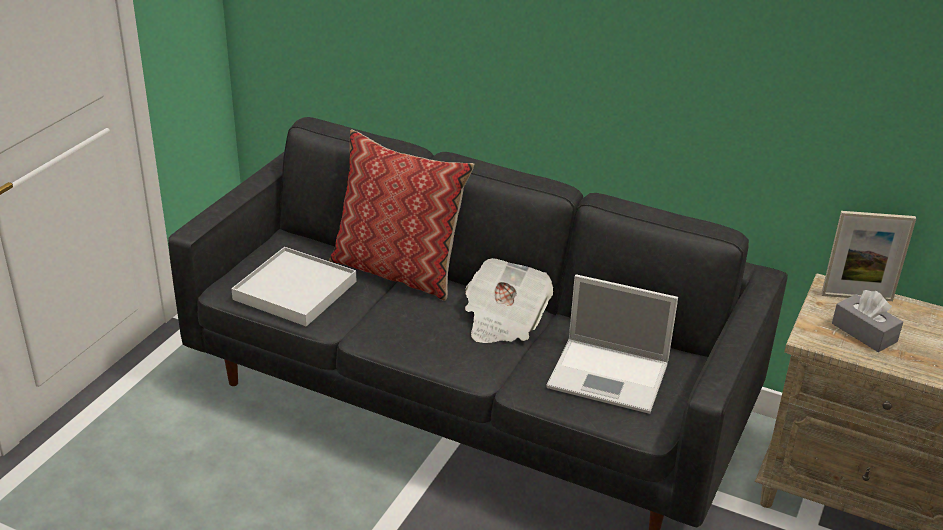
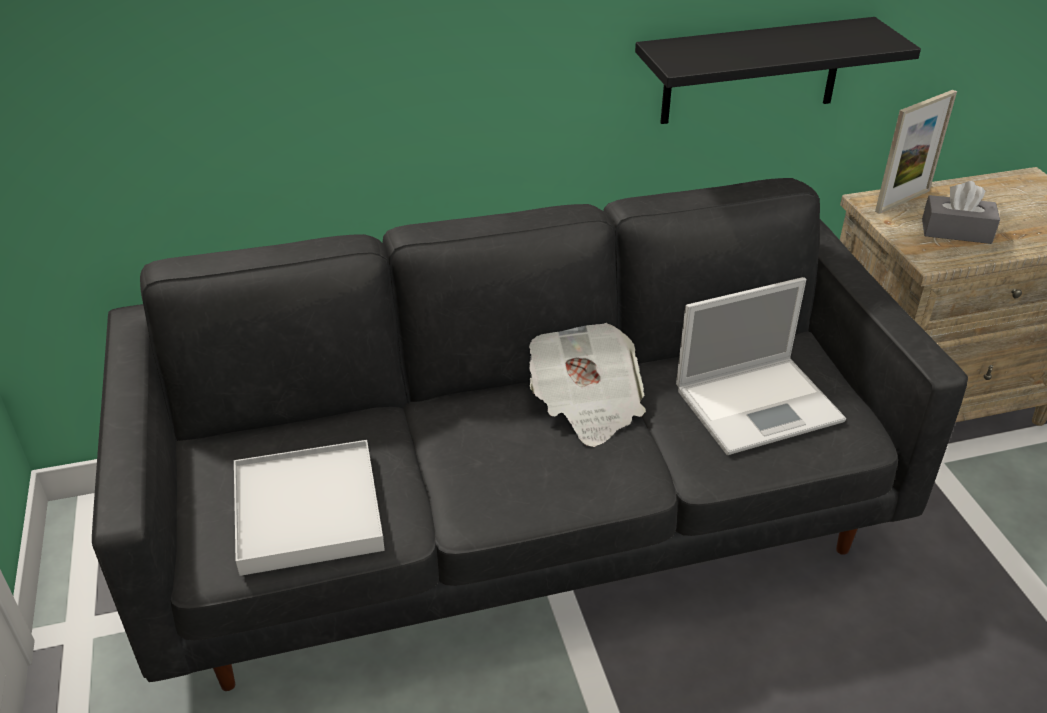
camera: 40 degrees left, 5 degrees up
pillow [329,129,475,301] -> none
none -> black shelf [635,17,921,124]

